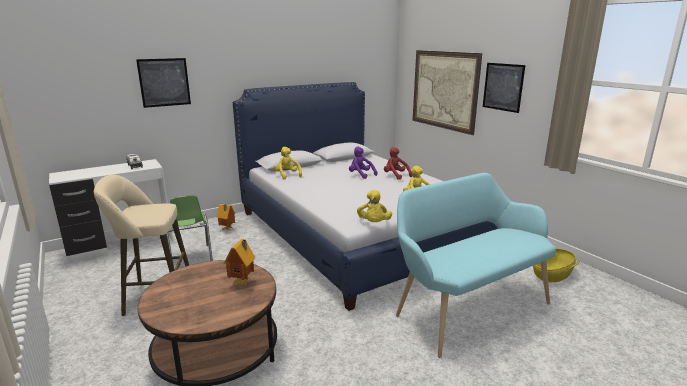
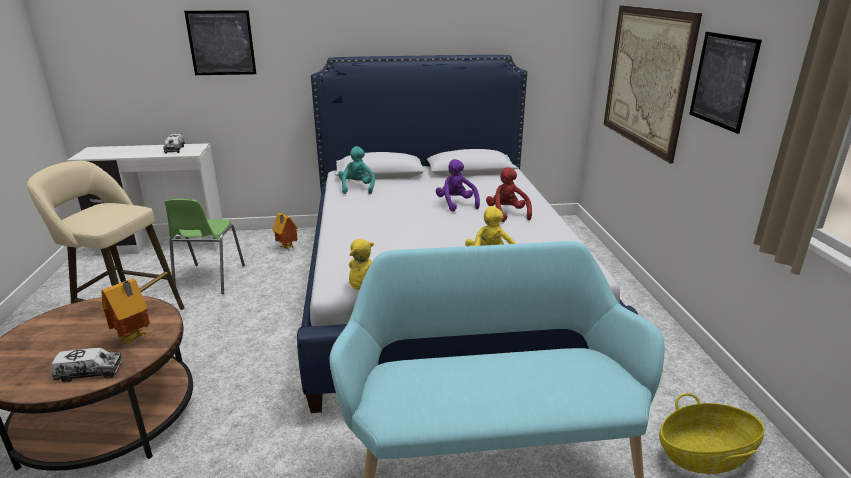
camera: 25 degrees right, 5 degrees up
yellow plush toy [273,147,302,179] -> turquoise plush toy [338,146,375,194]
none -> toy truck [51,348,122,382]

